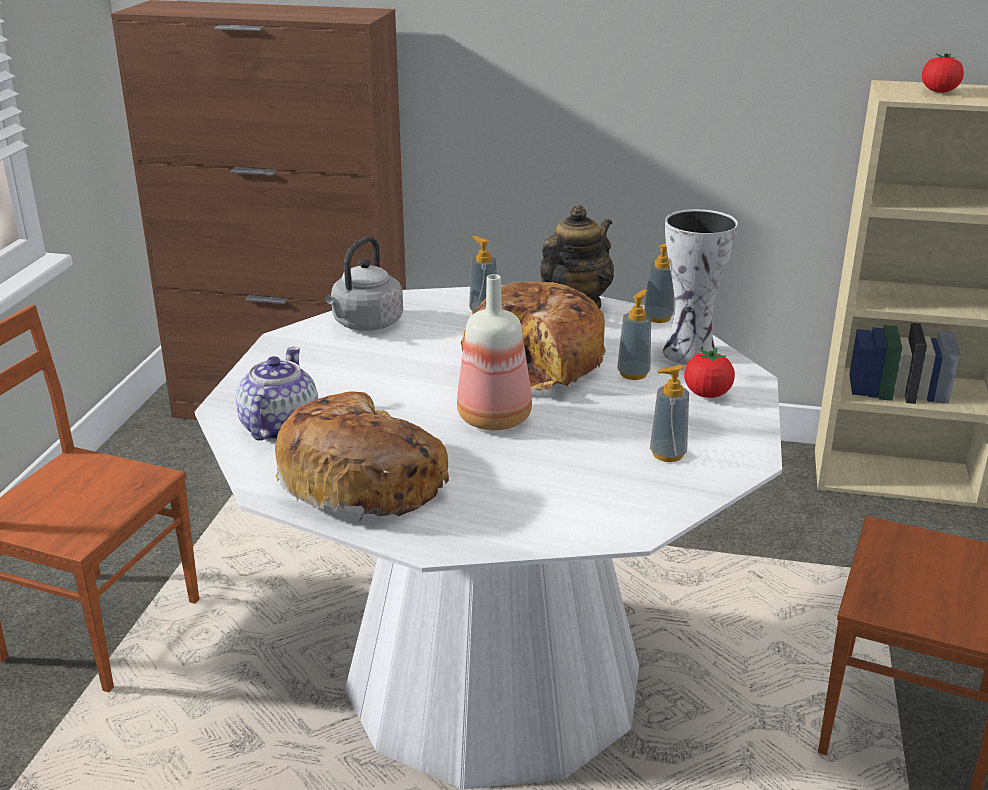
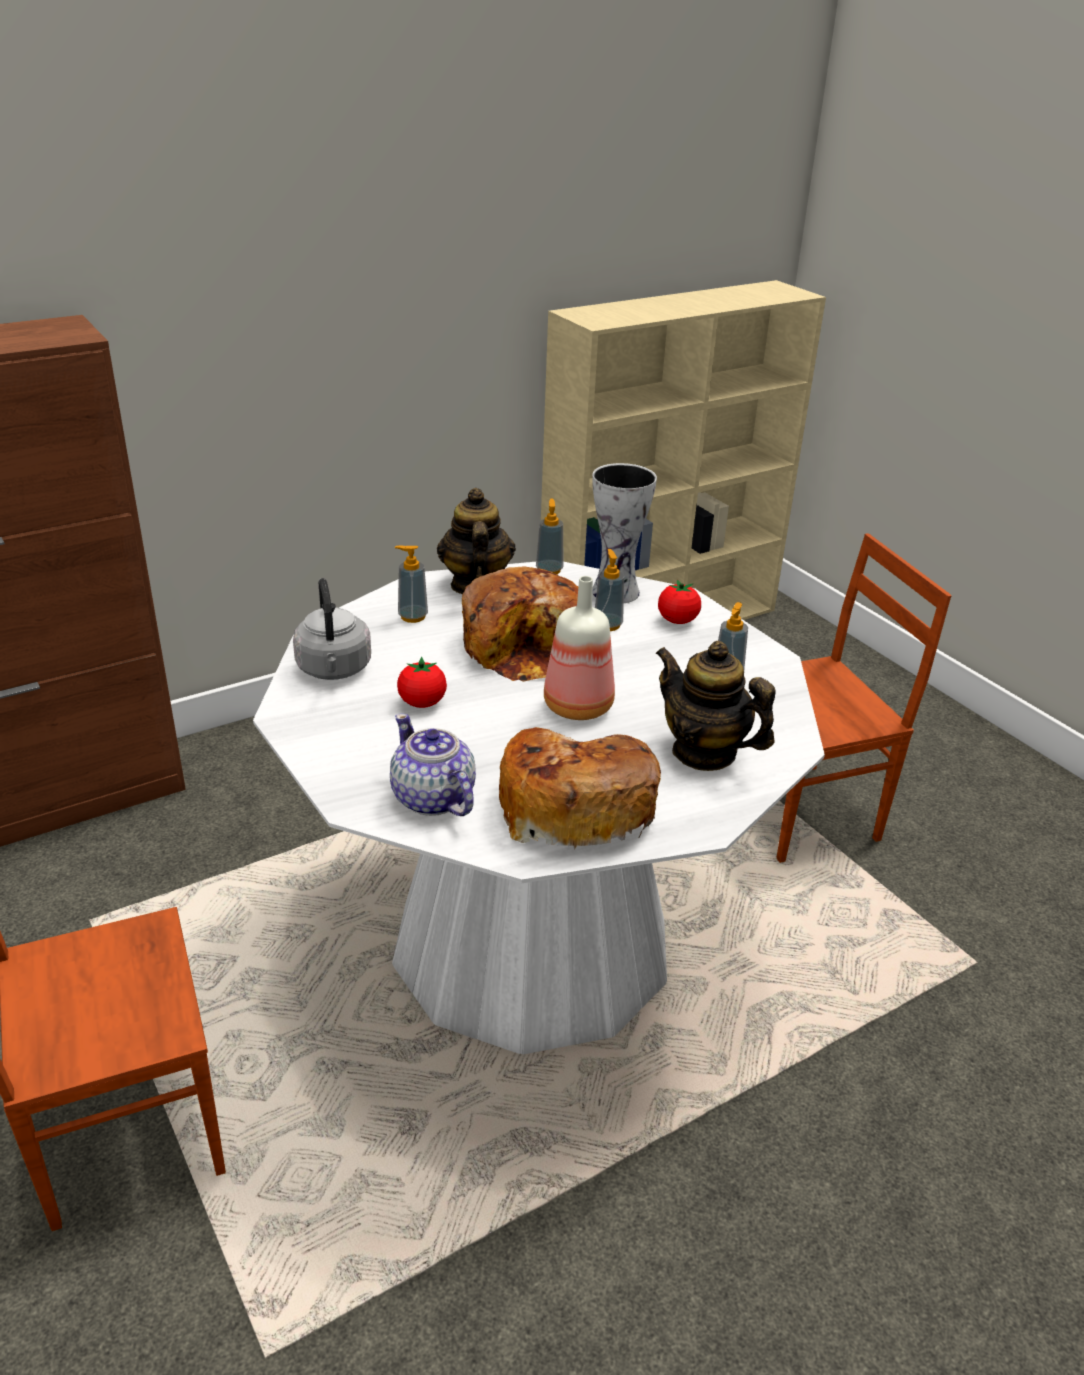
camera: 45 degrees left, 5 degrees up
tomato [922,53,964,93] -> tomato moved to [397,657,447,708]
none -> teapot [655,641,775,771]

